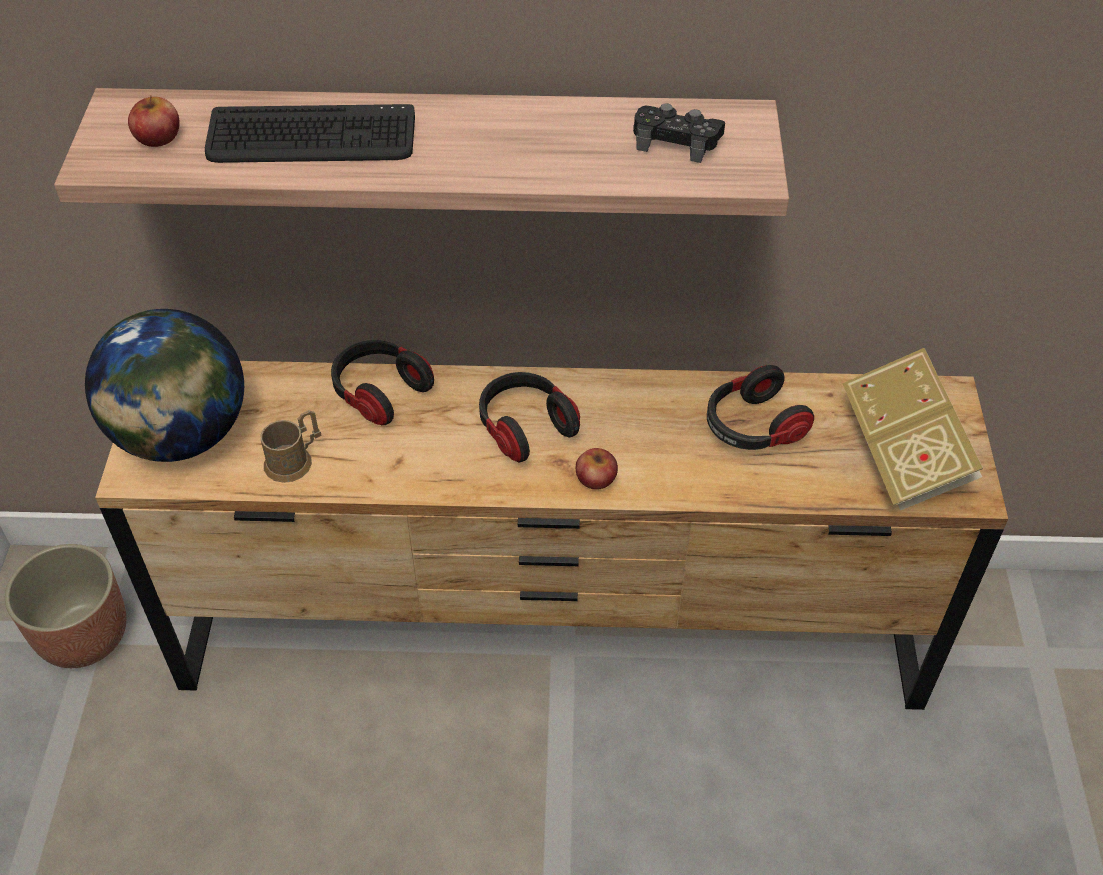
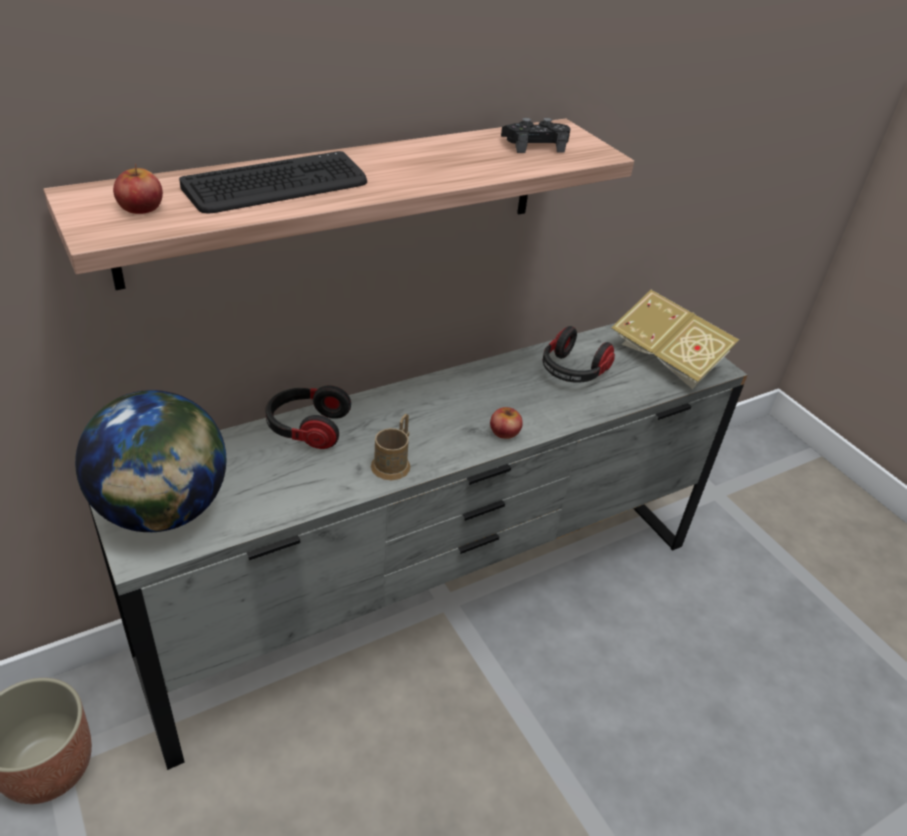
camera: 35 degrees left, 10 degrees down
brown dresser [95,361,1008,710] -> grey dresser [89,323,747,770]
brown mug [261,410,322,483] -> brown mug moved to [371,413,410,480]
headphones [479,372,580,462] -> none

